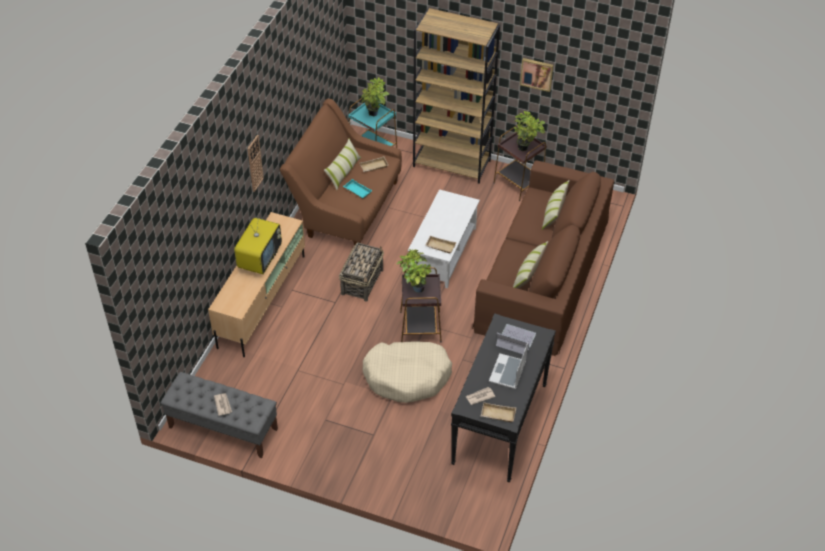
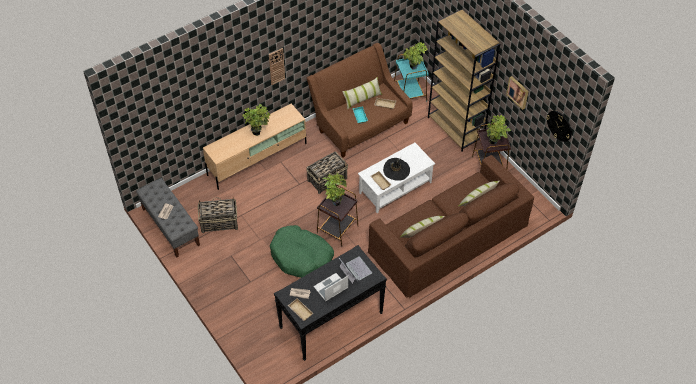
camera: 35 degrees right, 5 degrees up
television [234,213,282,274] -> potted plant [242,104,270,136]
beige dog bed [363,341,452,403] -> green dog bed [270,225,334,278]
none -> basket [197,197,238,233]
none -> black hat [383,158,410,181]
none -> wall clock [546,110,572,142]

